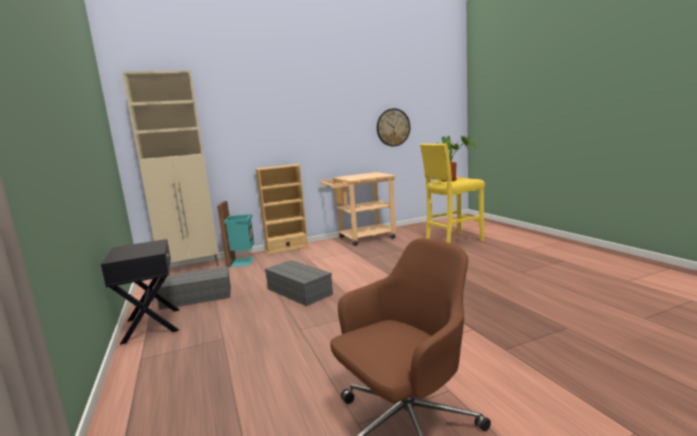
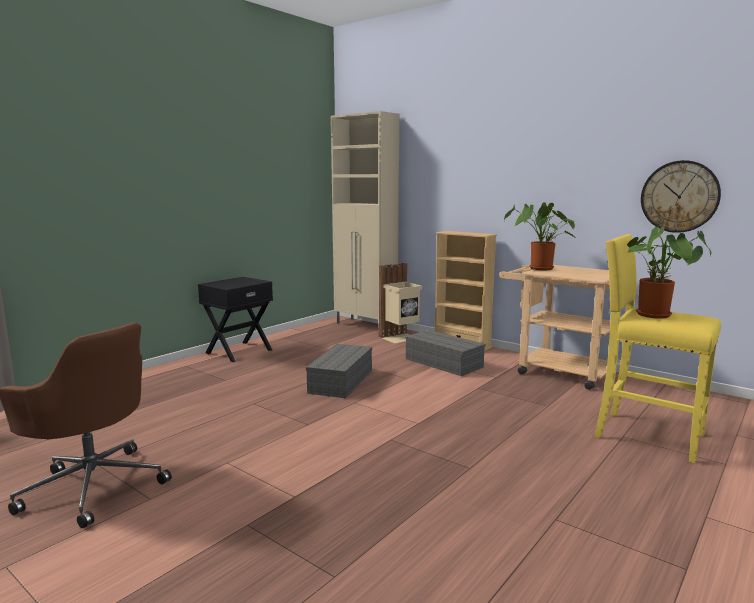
camera: 60 degrees right, 0 degrees up
grey storage box [157,267,231,310] -> grey storage box moved to [405,330,485,376]
turquoise trash can [217,201,254,267] -> beige trash can [379,263,422,344]
none -> potted plant [504,202,576,270]

